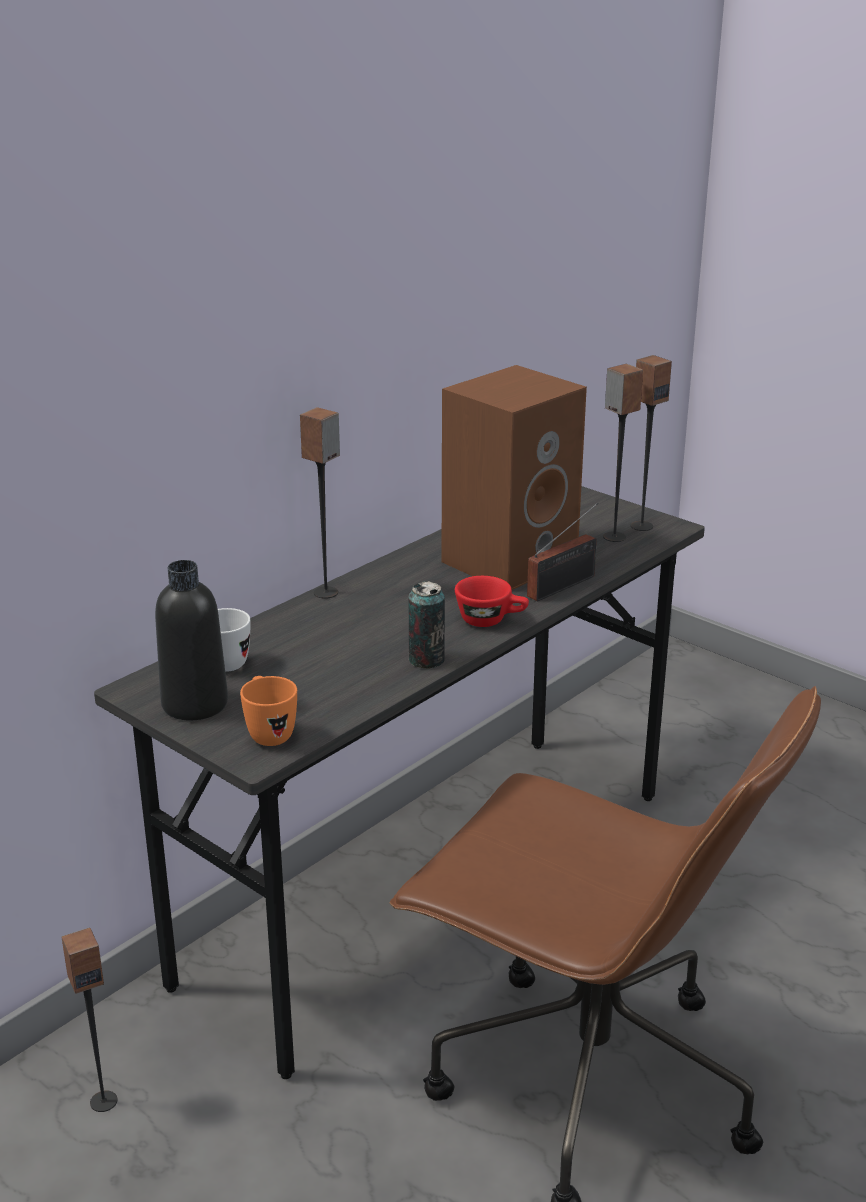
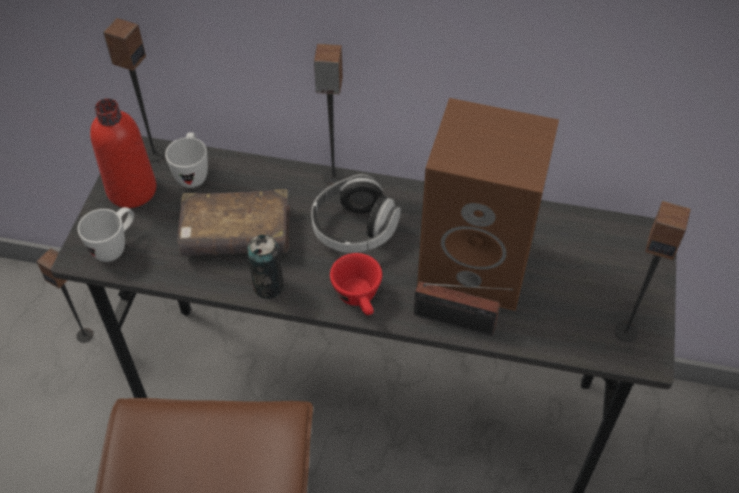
camera: 60 degrees right, 25 degrees up
black bottle [155,560,228,720] -> red bottle [90,98,156,208]
orange mug [240,676,297,746] -> white mug [78,207,134,262]
speaker [603,364,643,542] -> speaker moved to [103,18,165,162]
none -> brown book [177,189,290,256]
none -> headphones [311,174,401,253]

